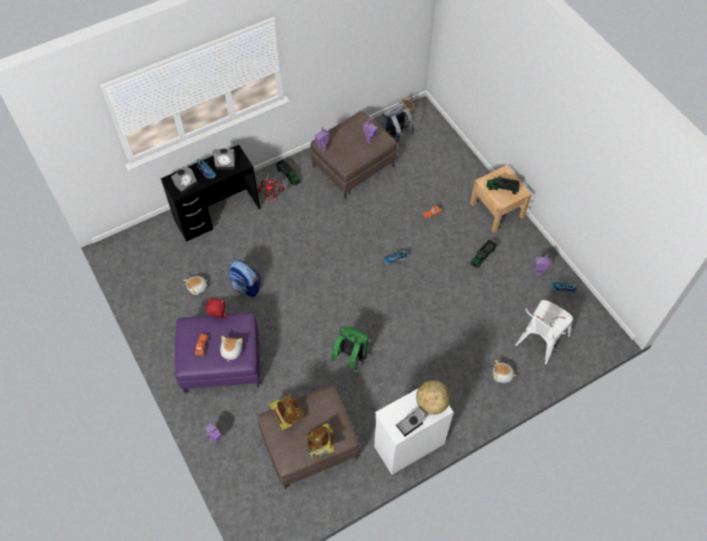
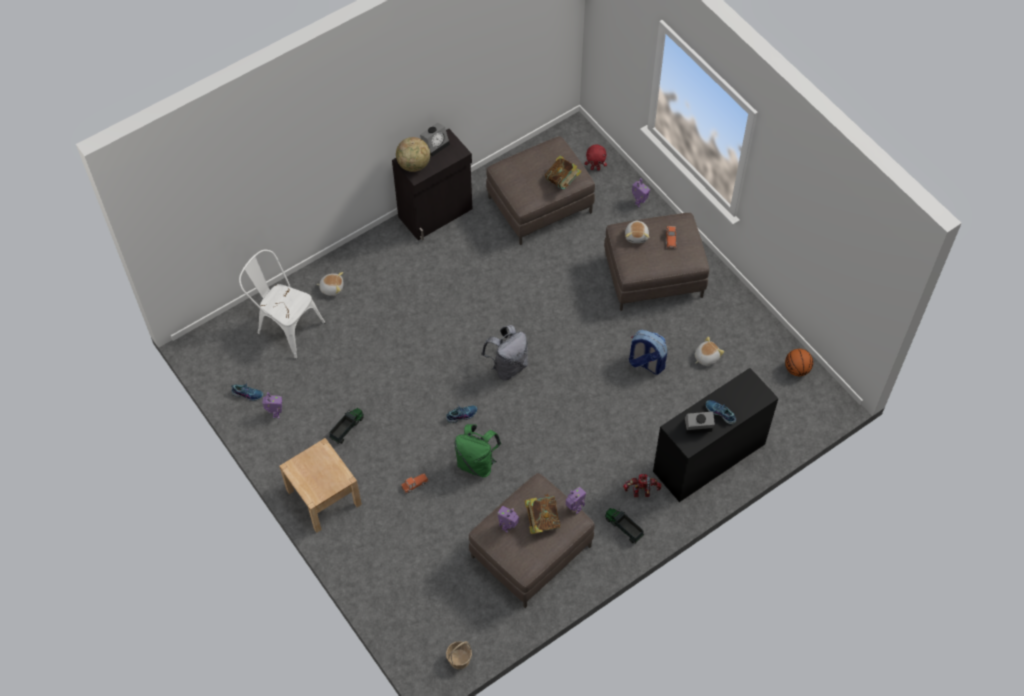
camera: 175 degrees right, 0 degrees up
alarm clock [171,166,198,194] -> none
purple ottoman [175,313,260,394] -> brown ottoman [604,213,709,311]
red plush toy [206,298,228,319] -> red plush toy moved to [585,144,607,170]
book [306,423,335,459] -> book moved to [525,494,561,534]
green backpack [330,326,369,372] -> green backpack moved to [454,424,501,478]
white cabinet [374,389,453,475] -> black cabinet [392,129,473,240]
grey backpack [382,103,415,143] -> grey backpack moved to [481,325,528,380]
toy truck [487,176,520,194] -> none
white chair [515,300,573,365] -> white chair turned 90 degrees counterclockwise [239,250,326,359]
none -> basketball [785,349,813,376]

